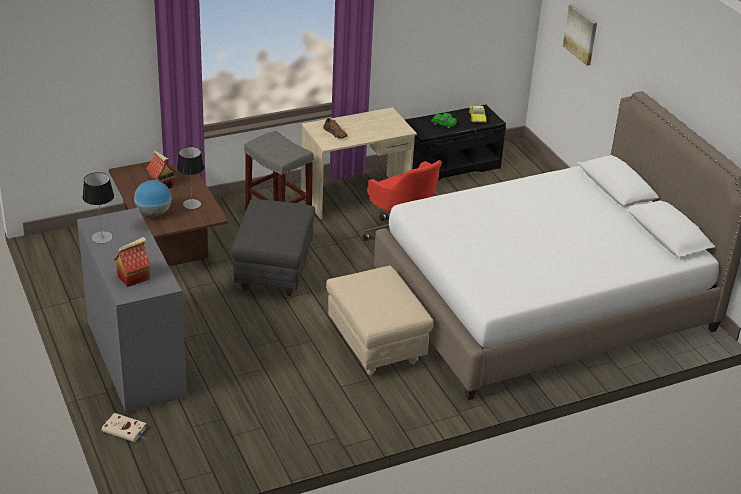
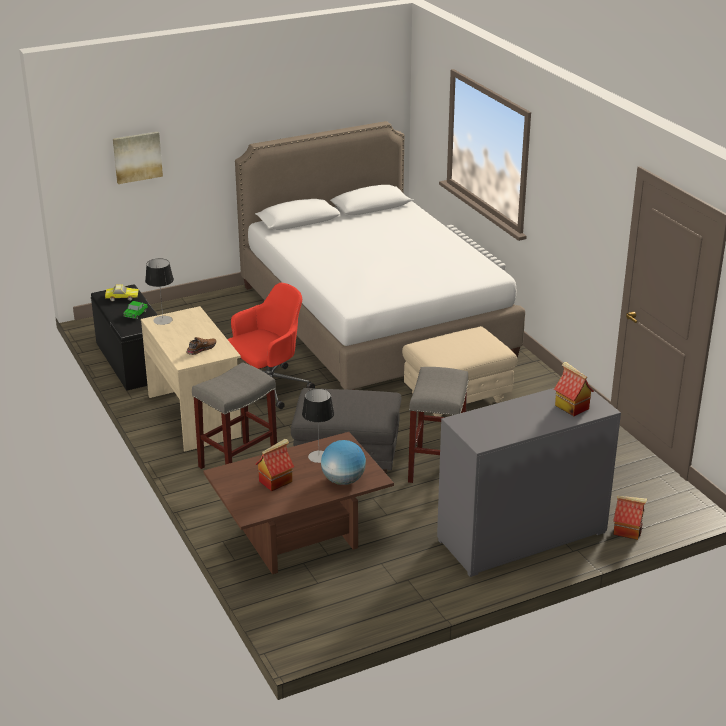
camera: 90 degrees left, 5 degrees down
table lamp [82,172,114,243] -> table lamp moved to [145,258,174,325]
beige book [102,413,147,442] -> toy house [613,496,647,540]
none -> grey stool [408,367,469,483]

